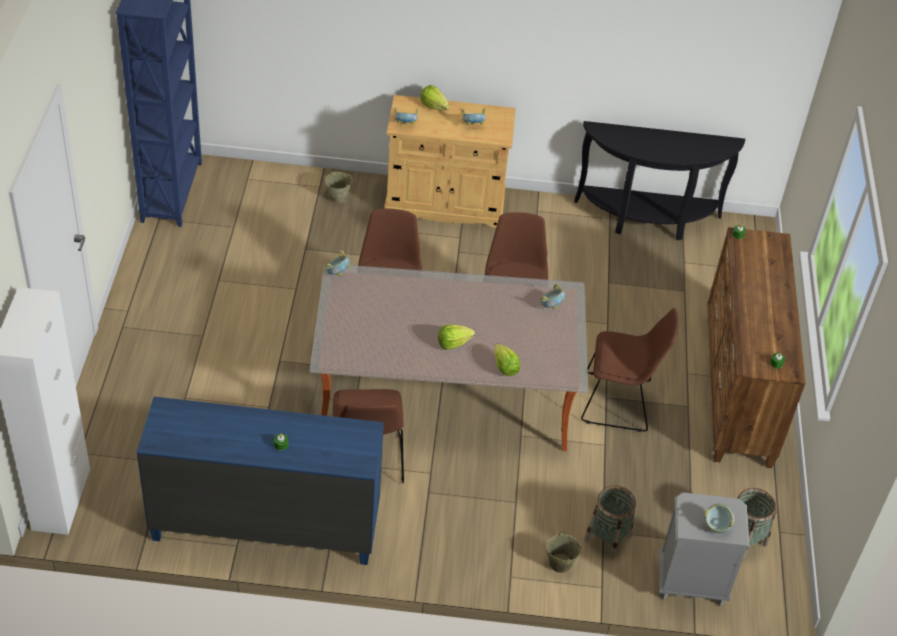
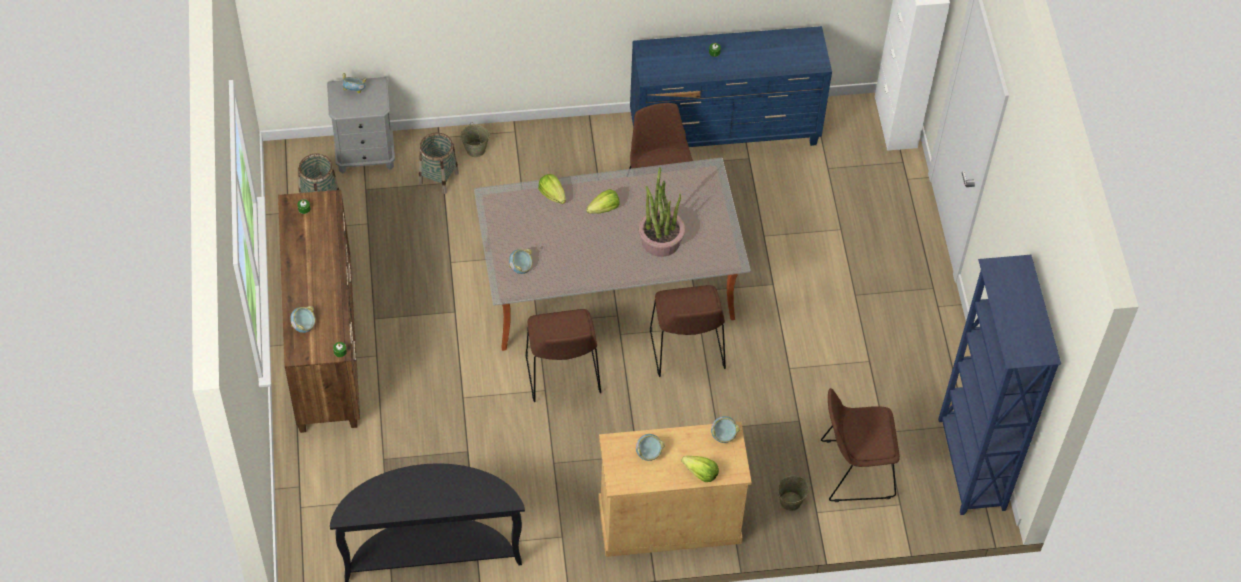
camera: 170 degrees right, 10 degrees up
bowl [325,250,350,276] -> bowl moved to [290,306,316,333]
brown chair [581,308,679,432] -> brown chair moved to [821,388,900,502]
none -> potted plant [638,167,685,257]

